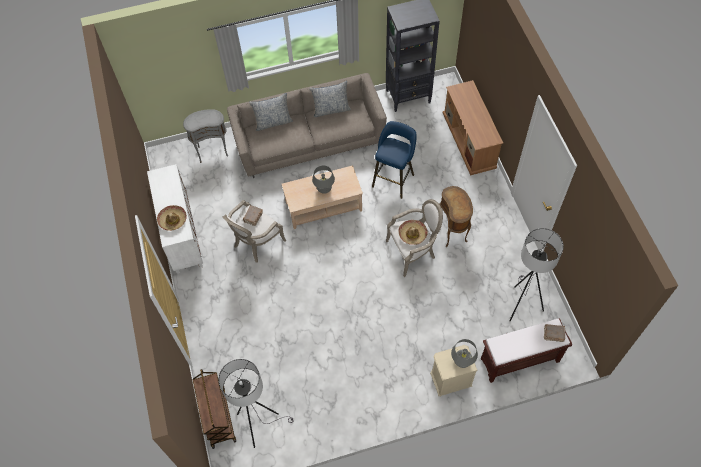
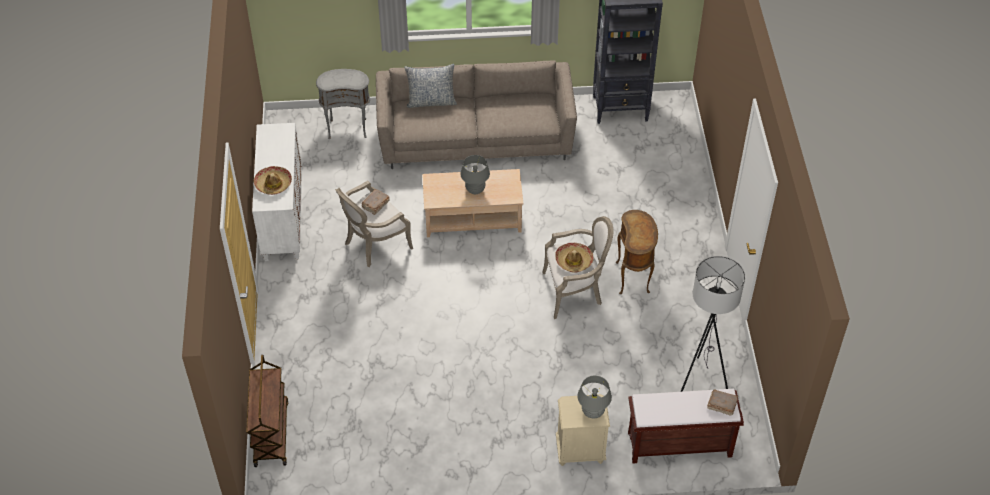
camera: 10 degrees right, 10 degrees down
grey floor lamp [218,359,294,448] -> none
pillow [310,81,351,117] -> none
blue stool [372,121,417,199] -> none
brown tv stand [443,80,503,176] -> none

